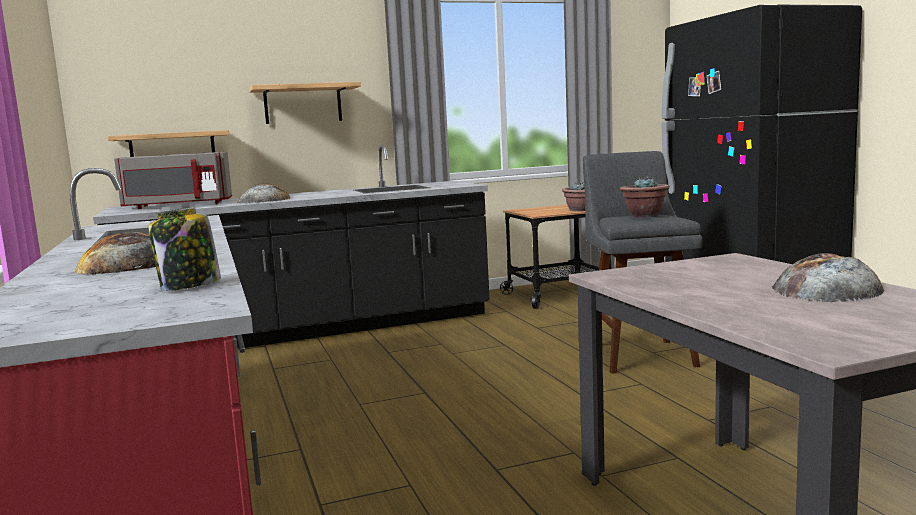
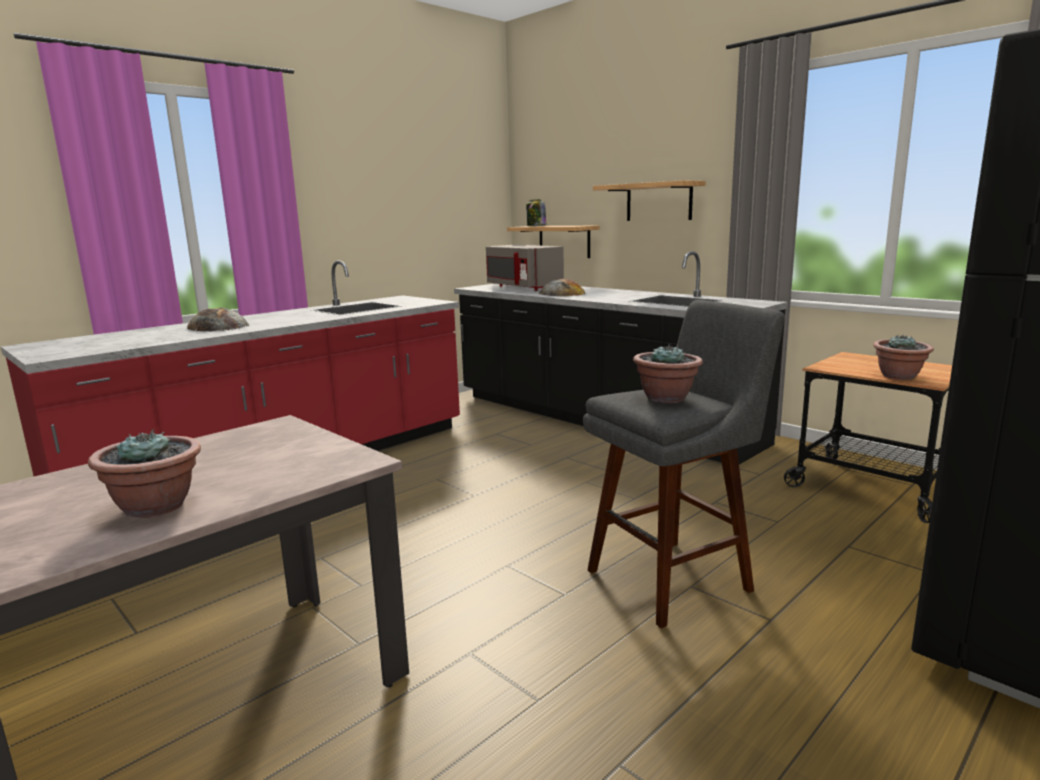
camera: 65 degrees right, 5 degrees up
jar [149,207,221,291] -> jar moved to [526,199,546,226]
bread [772,253,884,302] -> potted plant [88,429,201,518]

